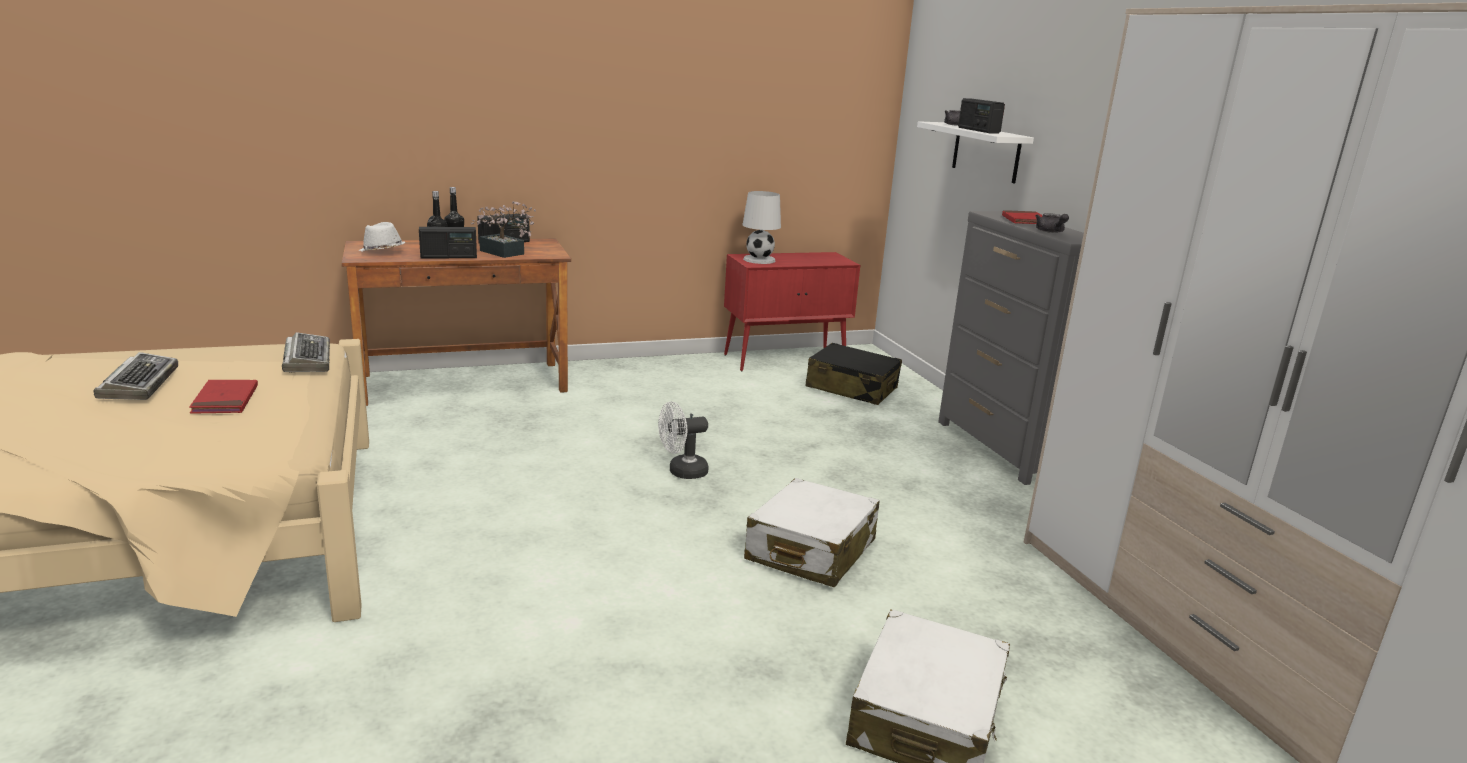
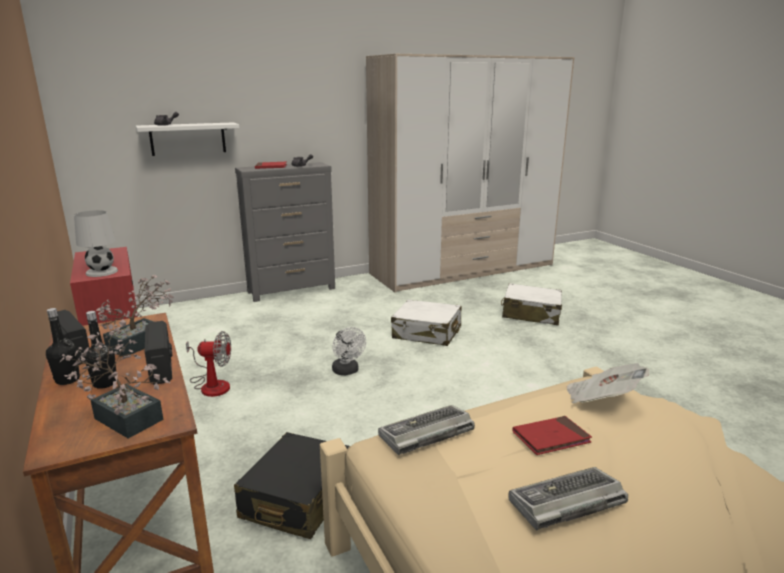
camera: 95 degrees left, 0 degrees up
white hat [359,222,405,251] -> potted plant [60,328,170,438]
black suitcase [805,342,902,405] -> black suitcase moved to [234,432,349,539]
radio [958,98,1005,134] -> none
none -> fan [186,331,231,397]
none -> newspaper [567,363,650,403]

